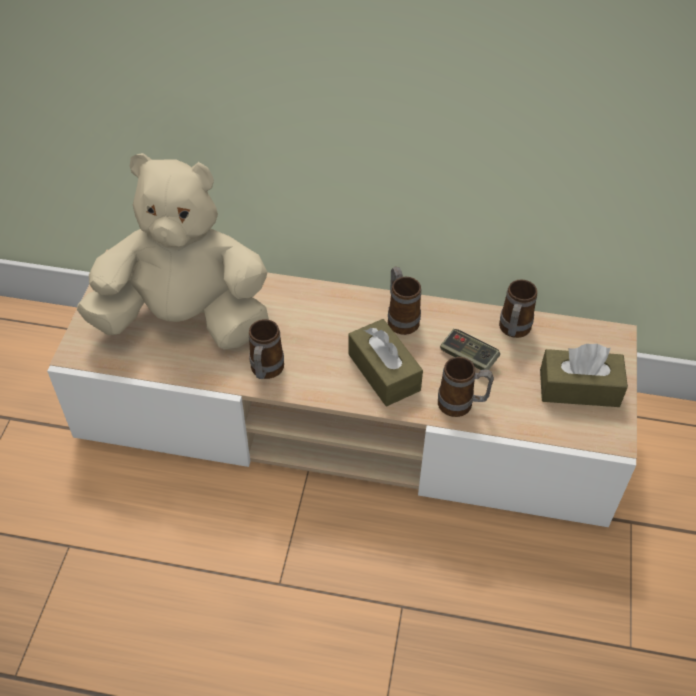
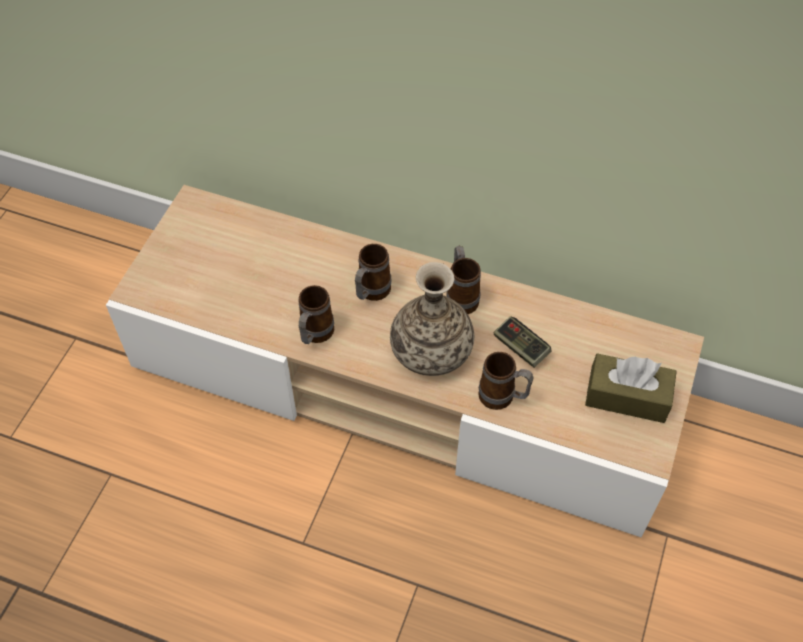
camera: 10 degrees right, 5 degrees up
beige plush toy [77,153,269,350] -> none
brown tissue box [348,319,423,406] -> vase [390,262,474,376]
mug [499,279,537,338] -> mug moved to [355,244,391,301]

